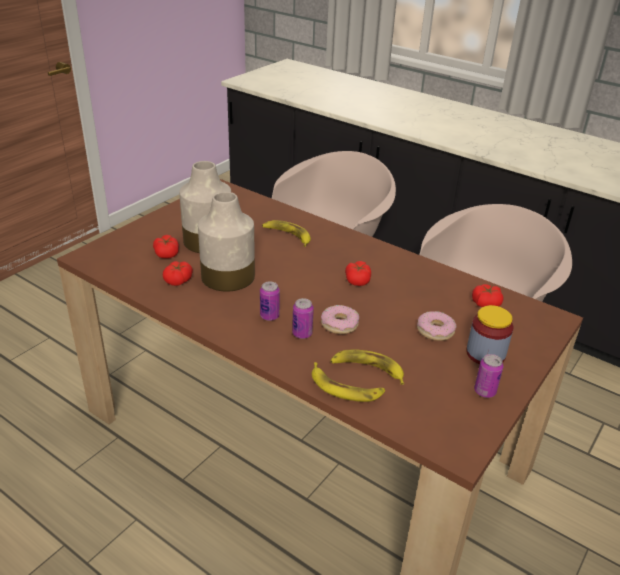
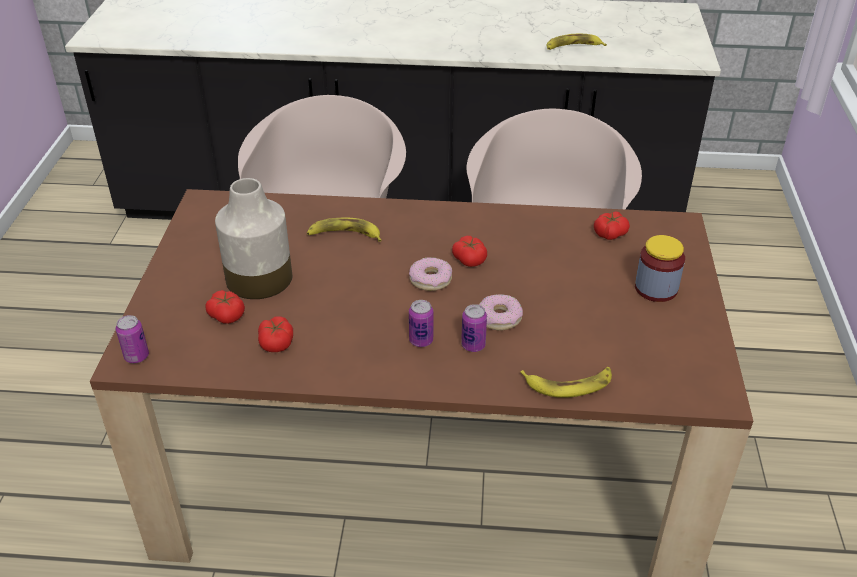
camera: 30 degrees left, 5 degrees up
beige vase [198,192,255,292] -> none
banana [330,349,404,385] -> banana moved to [547,34,607,50]
donut [417,311,457,341] -> donut moved to [409,257,452,291]
can [474,354,503,398] -> can moved to [116,315,149,363]

